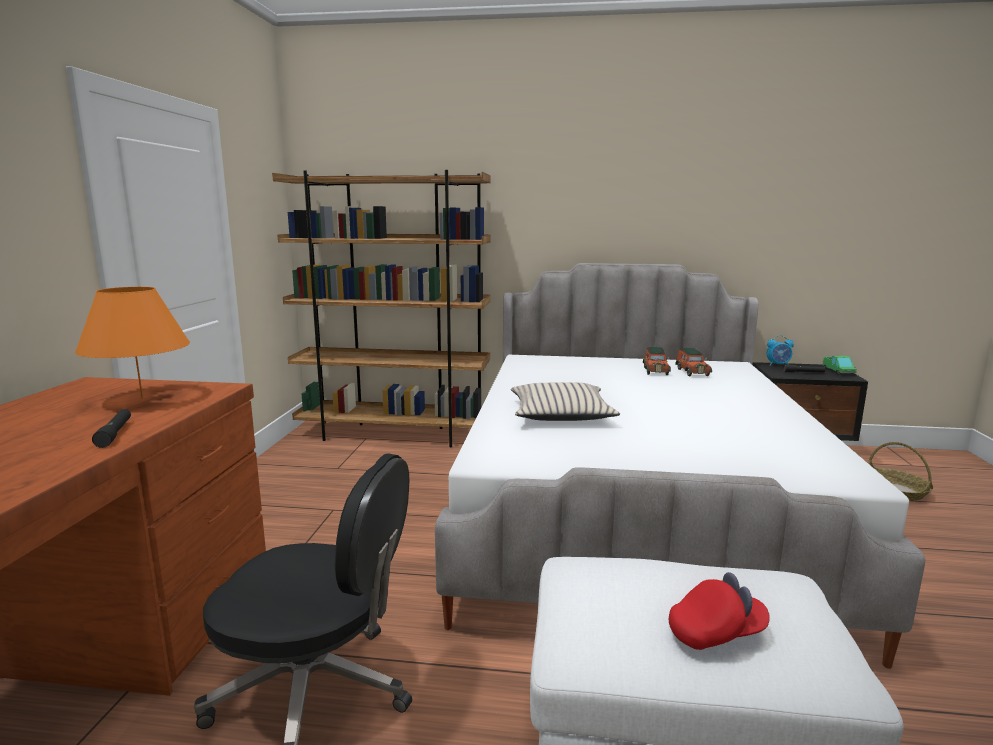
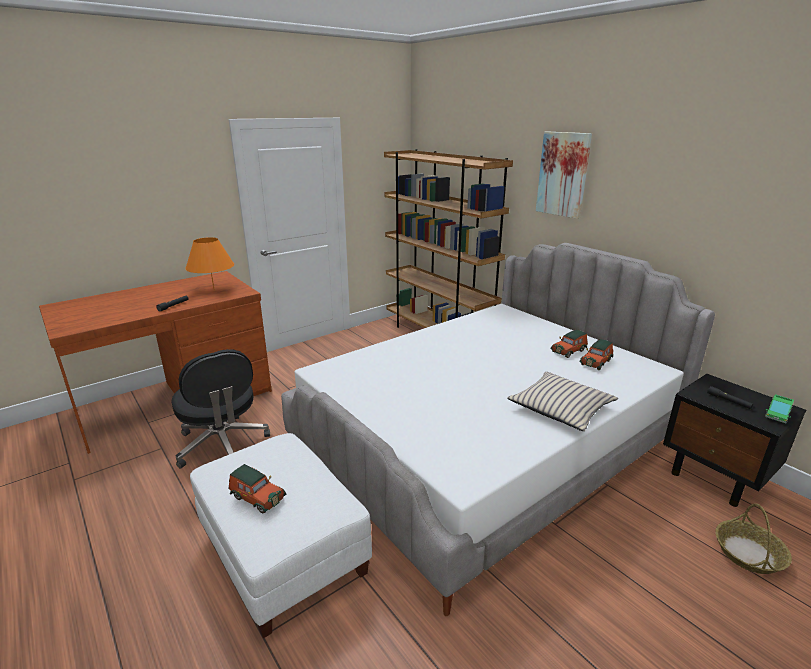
camera: 45 degrees right, 10 degrees up
beige pillow [511,382,620,421] -> beige pillow moved to [507,372,618,431]
red cap [669,572,770,650] -> toy car [228,464,286,513]
alarm clock [767,335,794,366] -> none
none -> picture [536,131,592,219]

